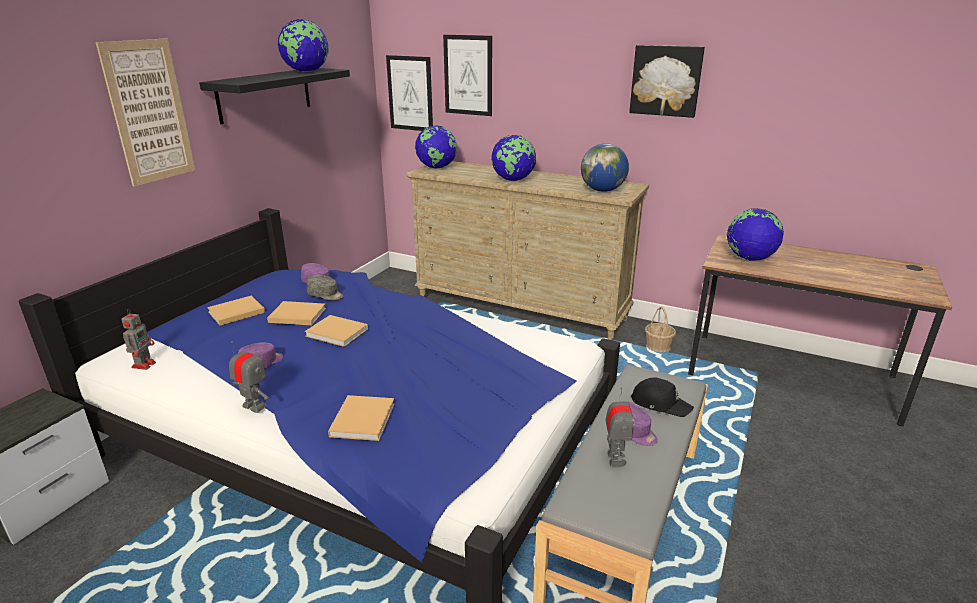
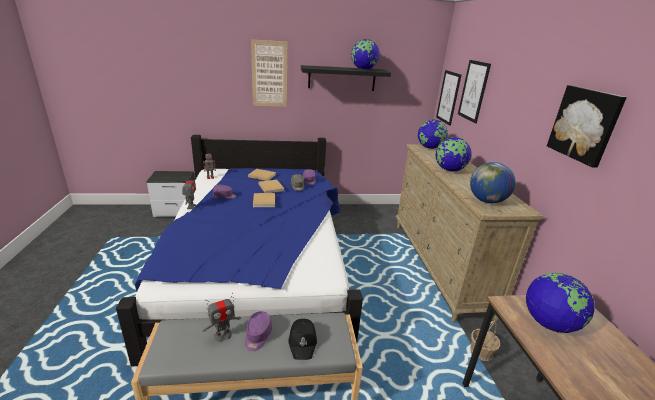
camera: 55 degrees right, 0 degrees up
beige book [328,395,395,441] -> none

